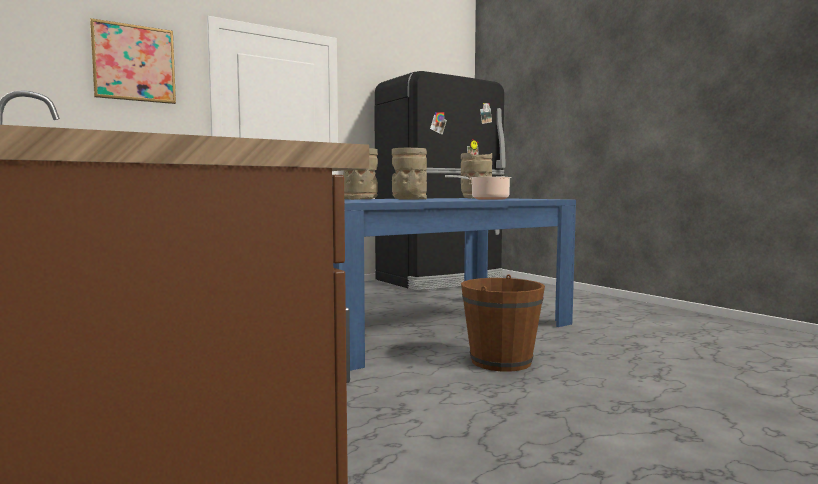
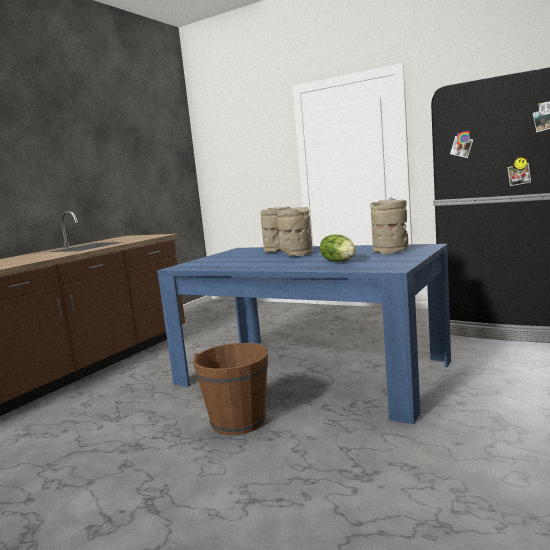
camera: 65 degrees right, 5 degrees up
picture [90,18,176,104] -> none
cooking pot [445,175,512,200] -> lettuce [320,235,356,262]

